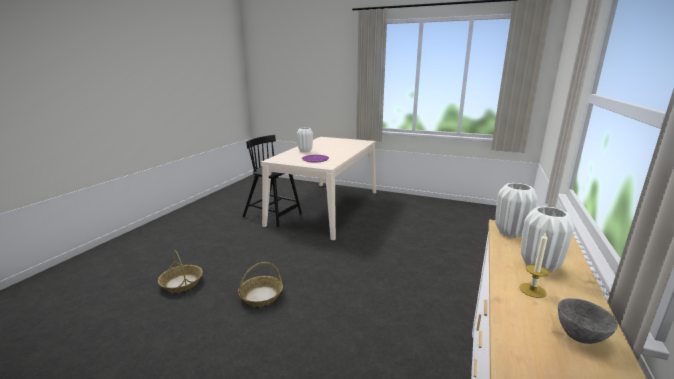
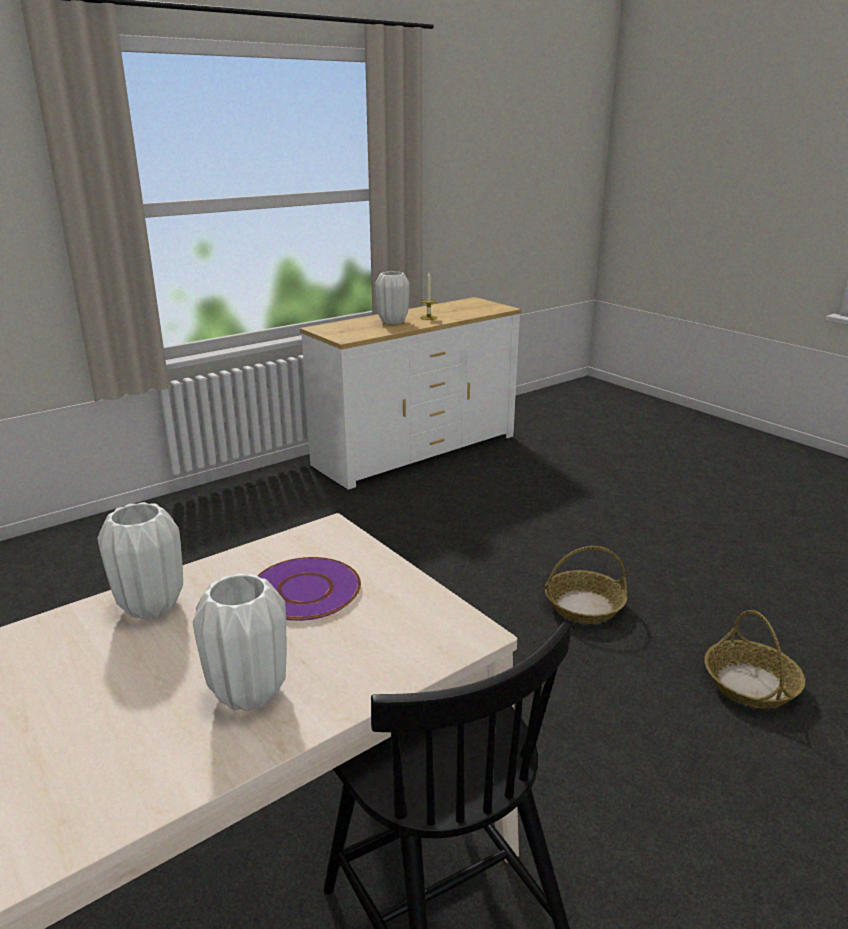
camera: 150 degrees left, 5 degrees up
white vase [495,183,537,238] -> white vase moved to [97,502,183,619]
grey bowl [558,298,618,344] -> none

